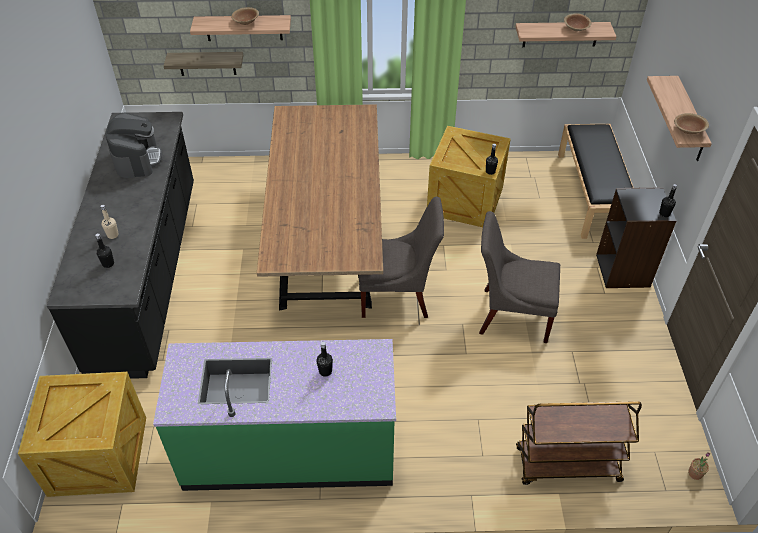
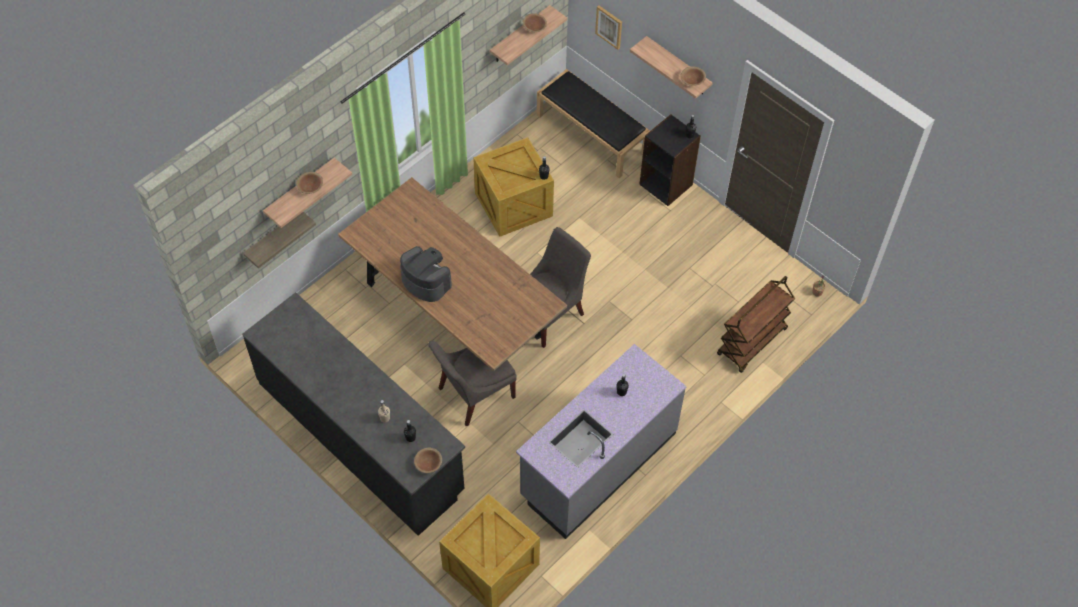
camera: 45 degrees left, 10 degrees up
coffee machine [106,113,162,178] -> coffee machine moved to [400,246,452,302]
green counter [153,339,396,491] -> grey counter [516,344,687,539]
grey chair [479,211,560,343] -> grey chair moved to [428,340,516,427]
none -> brown bowl [414,448,442,473]
none -> picture [595,5,622,50]

